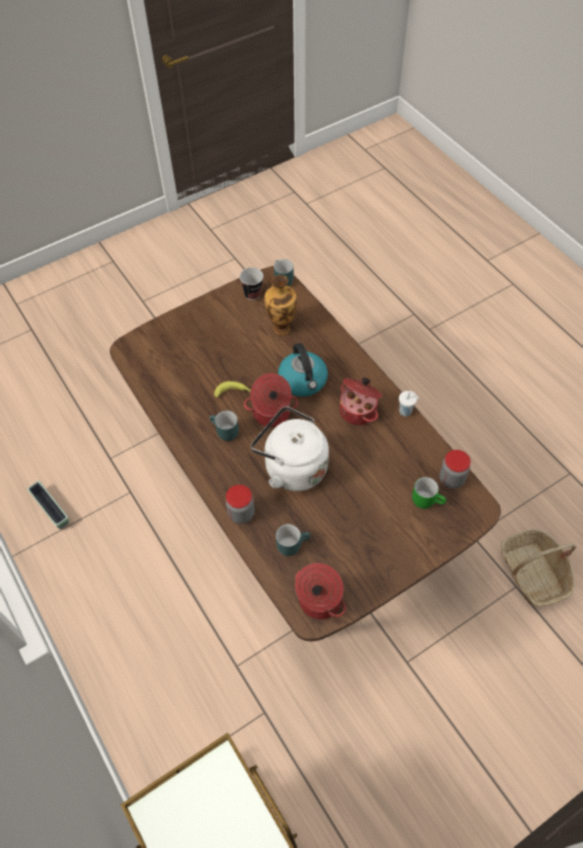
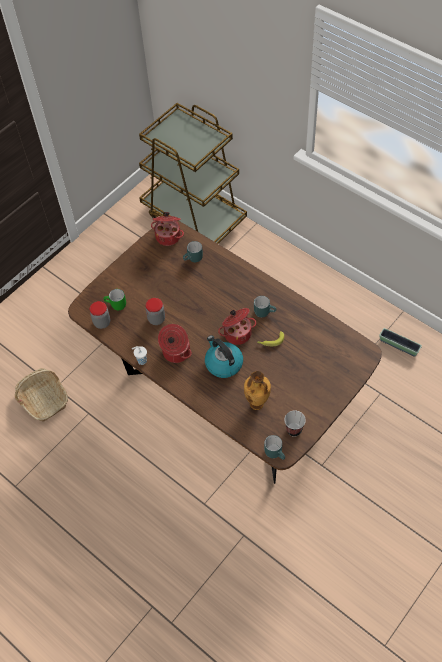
camera: 165 degrees right, 0 degrees up
jar [226,485,255,524] -> jar moved to [146,298,165,325]
white kettle [251,406,329,491] -> none

